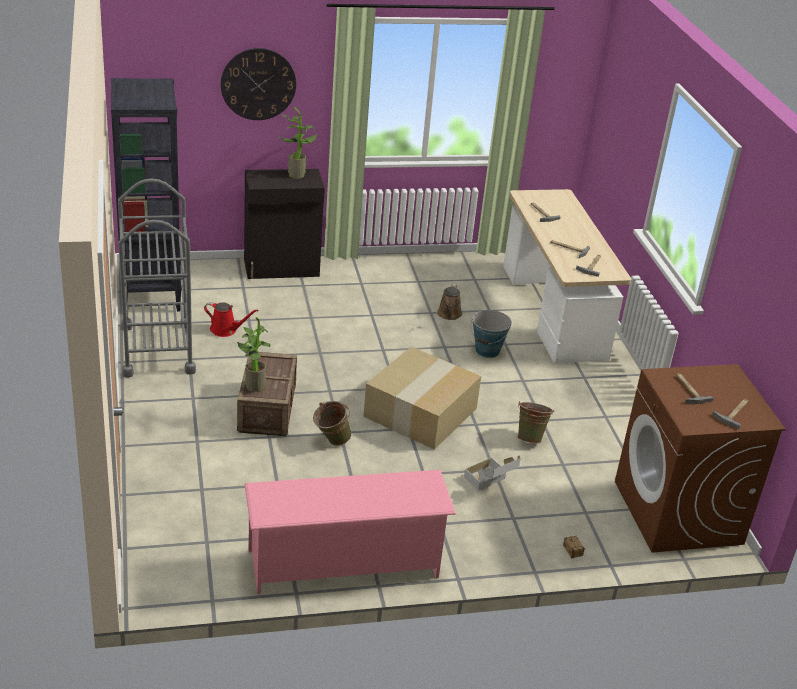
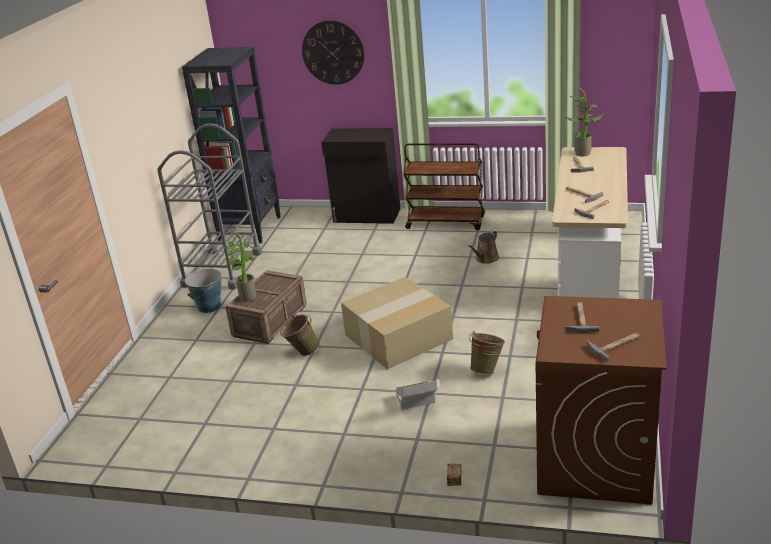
camera: 30 degrees right, 5 degrees down
red watering can [204,302,259,337] -> none
pink shoe rack [244,470,456,594] -> none
potted plant [278,107,318,179] -> potted plant moved to [565,87,604,156]
bucket [470,310,512,358] -> bucket moved to [185,269,221,313]
none -> brown cart [403,143,485,230]

